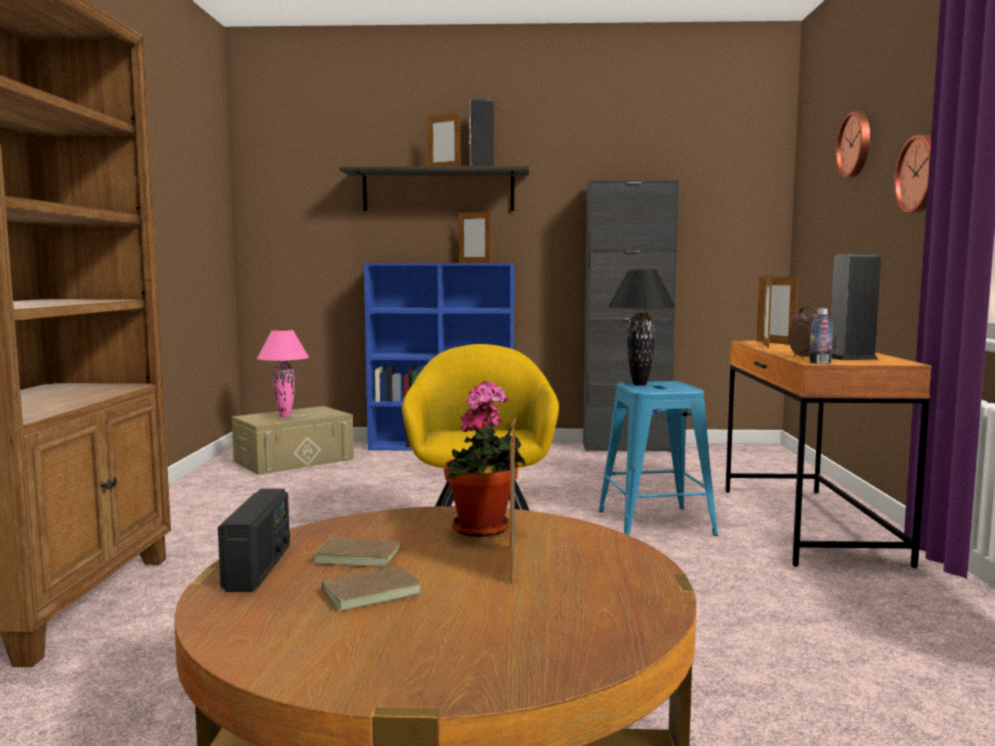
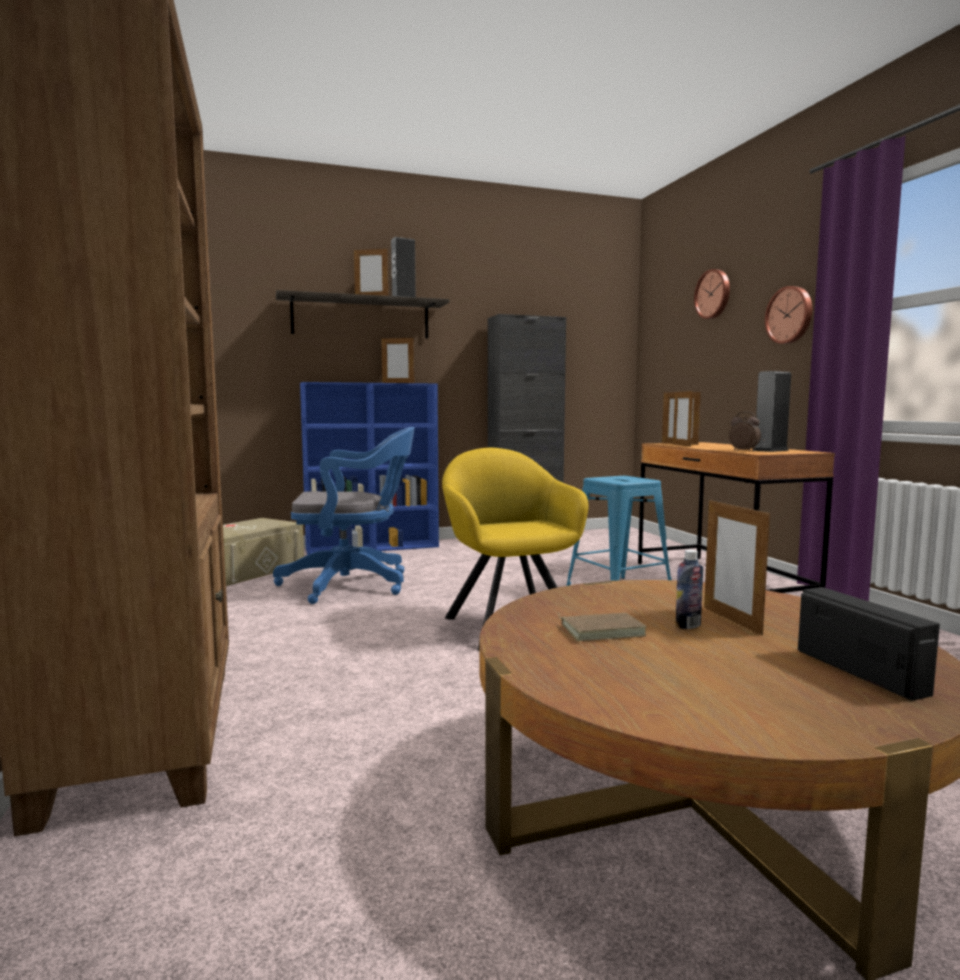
camera: 20 degrees left, 0 degrees up
radio [218,489,290,592] -> radio moved to [798,587,940,701]
pink table lamp [257,329,309,417] -> none
brown book [317,566,422,611] -> none
potted plant [444,381,525,537] -> none
black table lamp [608,270,676,386] -> none
bottle [809,309,833,364] -> bottle moved to [675,550,703,629]
none -> blue office chair [273,427,415,604]

